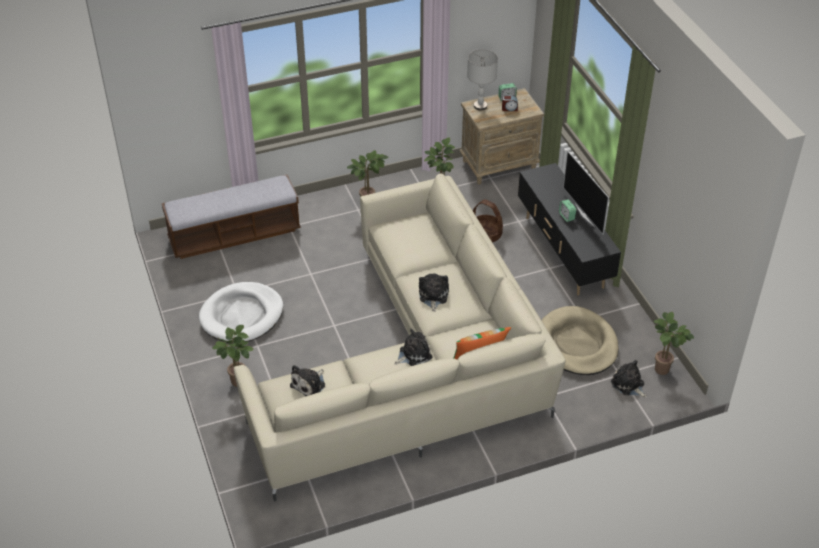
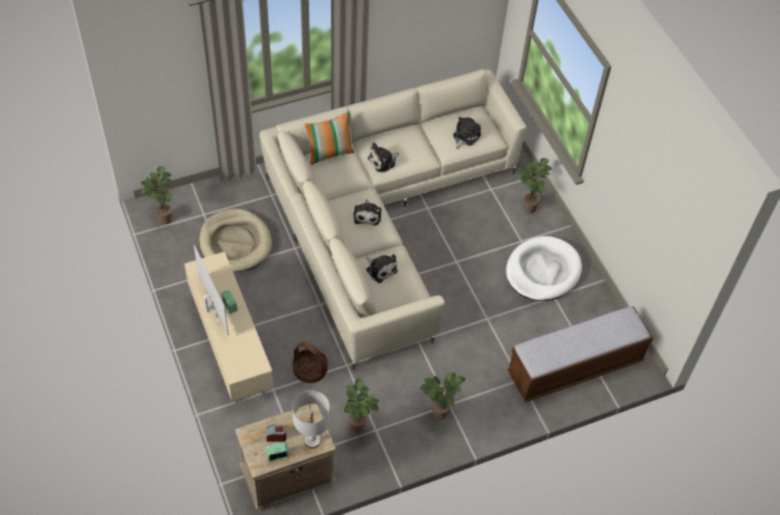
camera: 175 degrees right, 10 degrees up
black tv stand [518,163,621,295] -> beige tv stand [184,252,274,403]
plush toy [611,360,647,397] -> plush toy moved to [366,254,398,283]

